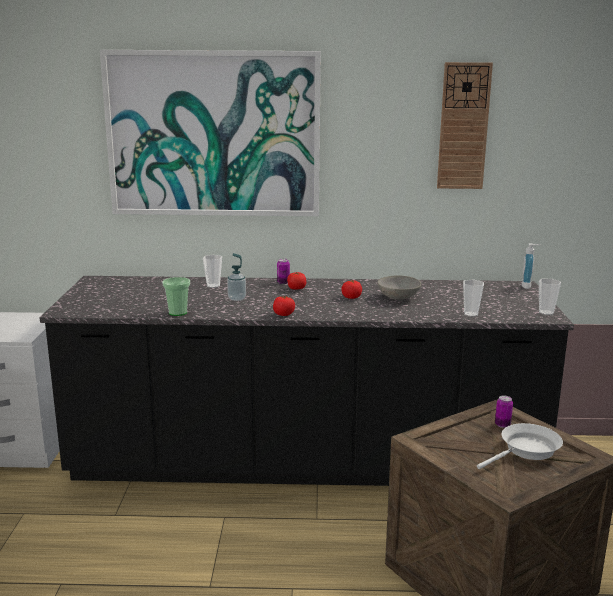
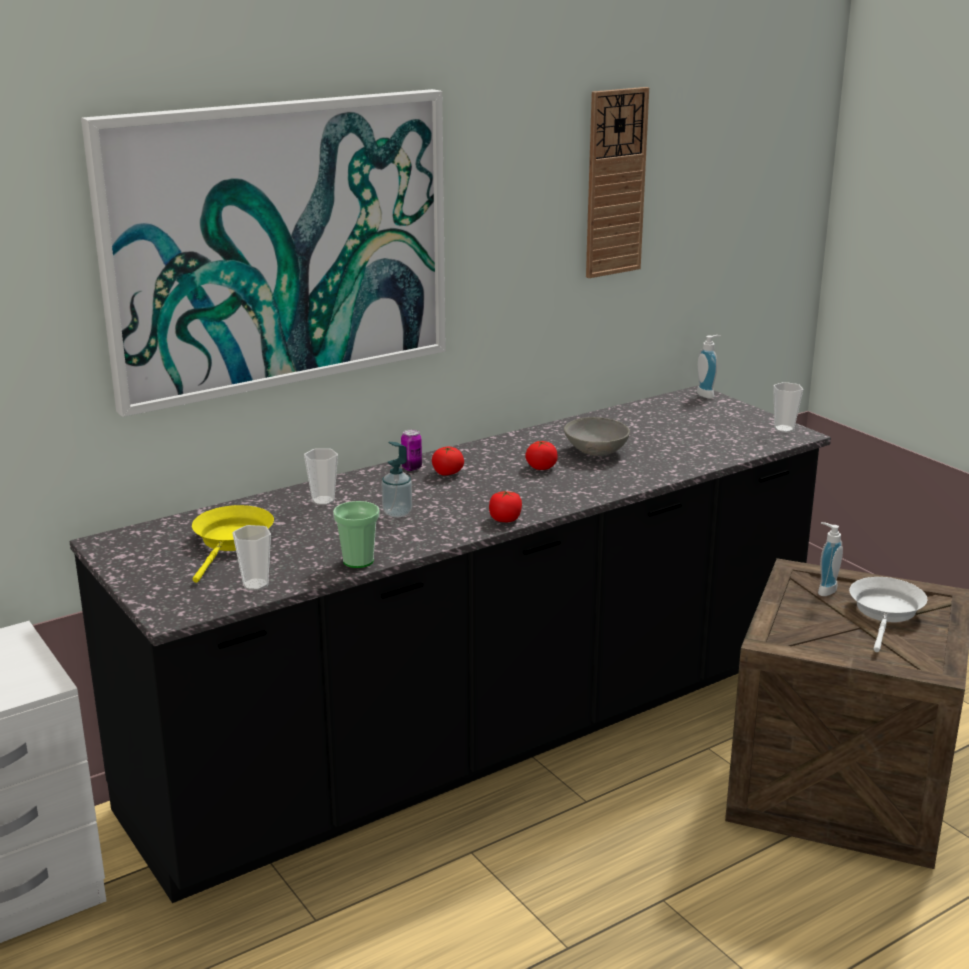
camera: 35 degrees left, 5 degrees up
cup [463,280,484,317] -> cup moved to [232,525,271,591]
can [495,396,513,428] -> soap dispenser [818,522,843,596]
none -> yellow frying pan [192,505,274,583]

